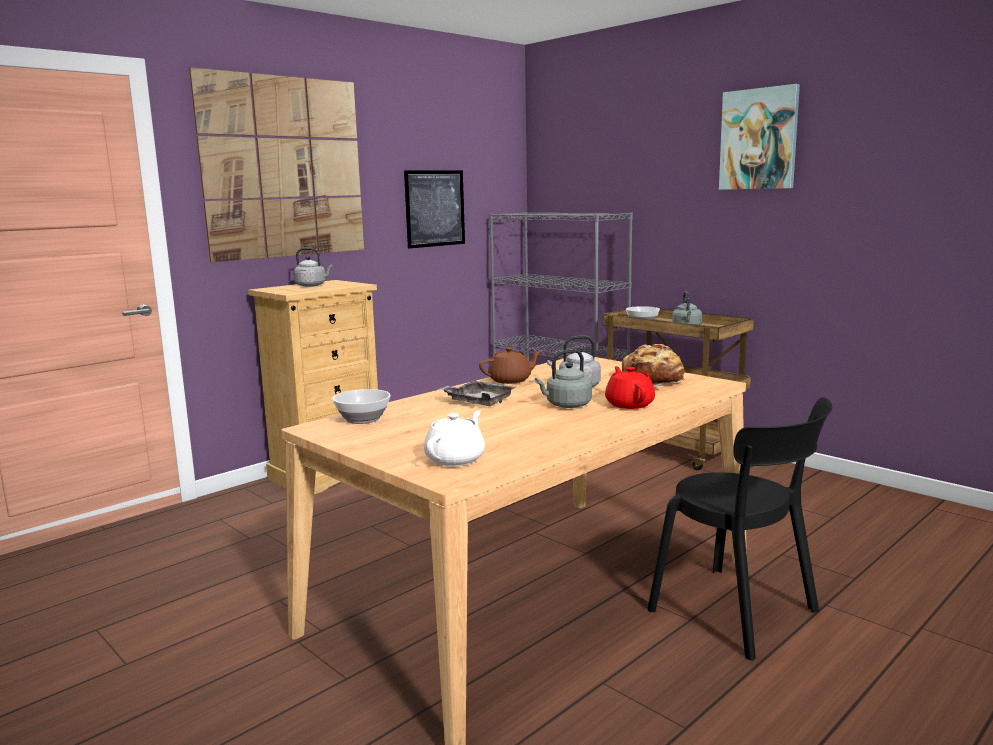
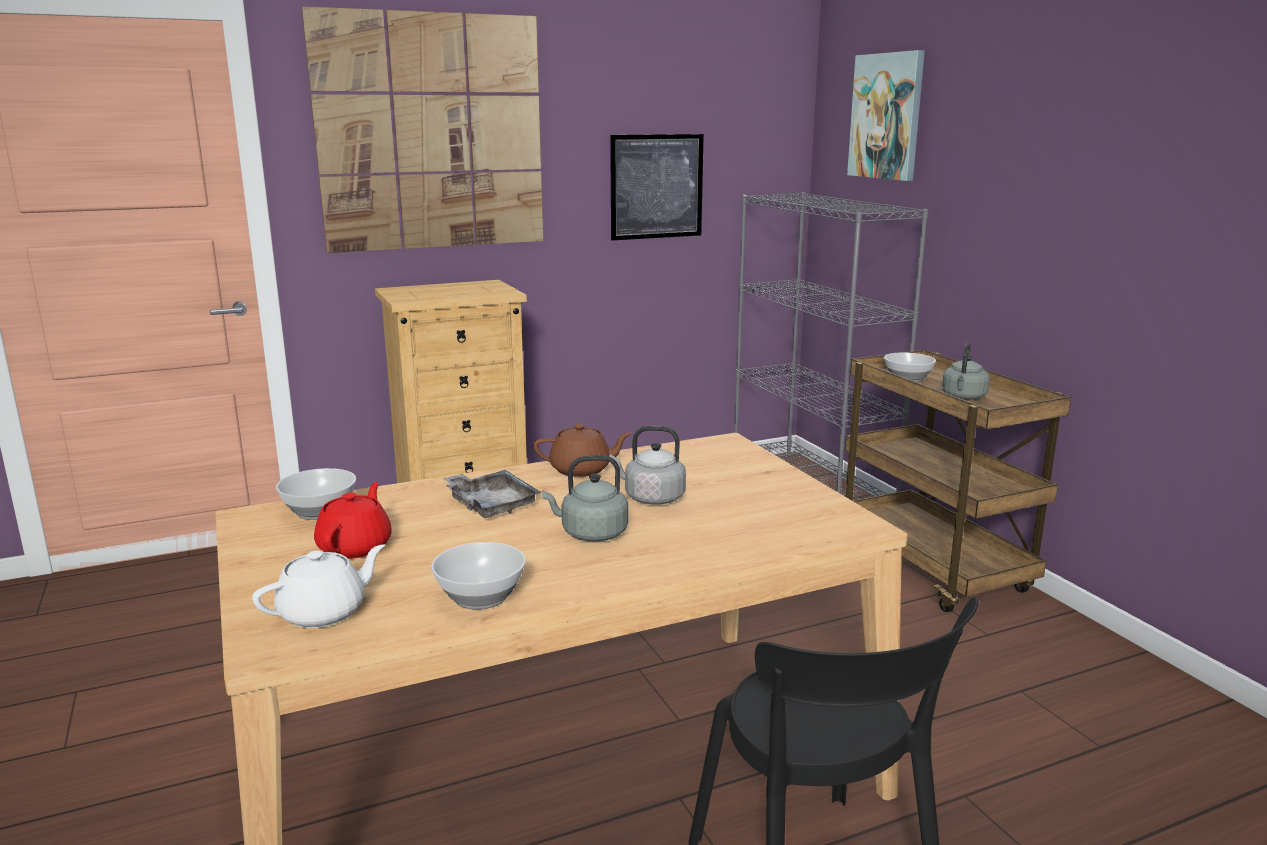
camera: 20 degrees right, 5 degrees up
grey kettle [294,248,332,287] -> none
red teapot [605,366,655,409] -> red teapot moved to [314,482,392,559]
bread [622,344,685,386] -> none
picture [719,84,800,190] -> picture moved to [847,50,925,181]
none -> bowl [431,542,526,610]

